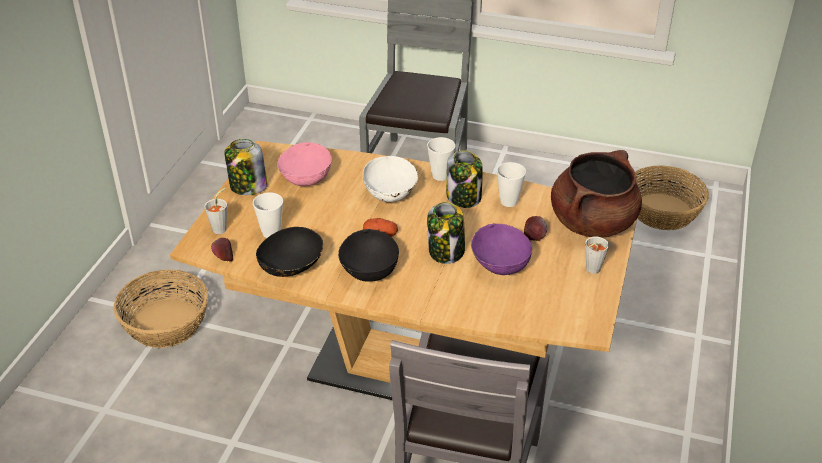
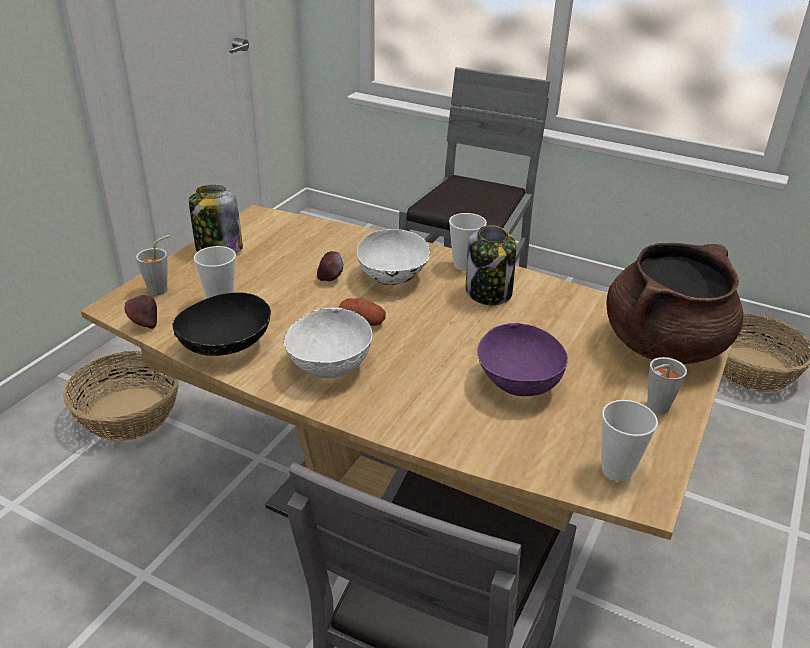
camera: 10 degrees right, 5 degrees down
pink bowl [277,142,332,186] -> none
black bowl [338,229,399,282] -> white bowl [283,307,372,378]
jar [427,202,465,264] -> none
cup [497,162,526,207] -> cup moved to [601,400,658,481]
apple [524,216,547,241] -> apple moved to [317,251,343,282]

